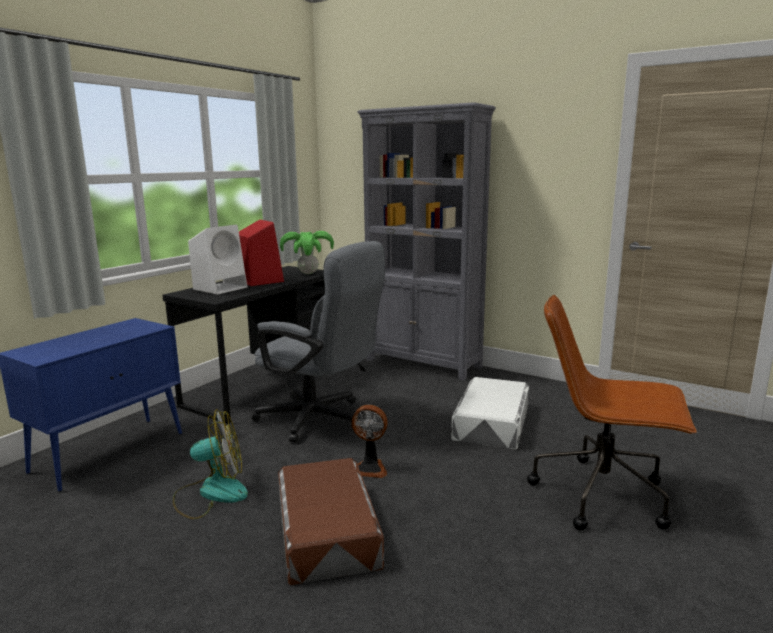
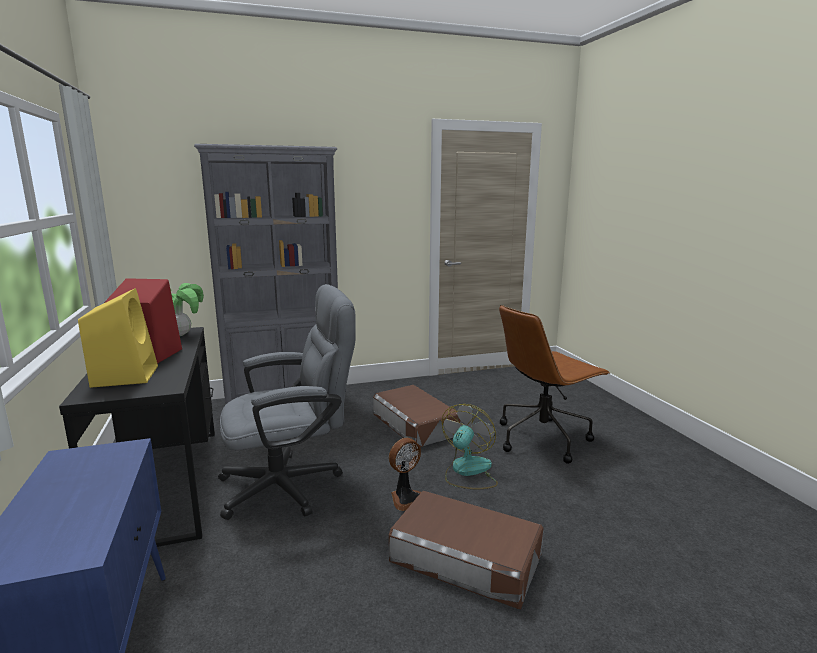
camera: 50 degrees left, 0 degrees up
fan [173,409,248,519] -> fan moved to [442,404,498,490]
white speaker [188,225,247,295] -> yellow speaker [78,288,158,388]
white storage box [451,377,529,450] -> brown storage box [373,385,462,447]

